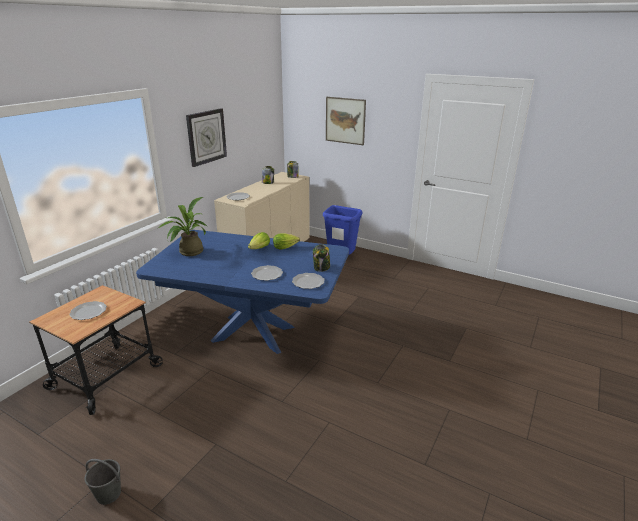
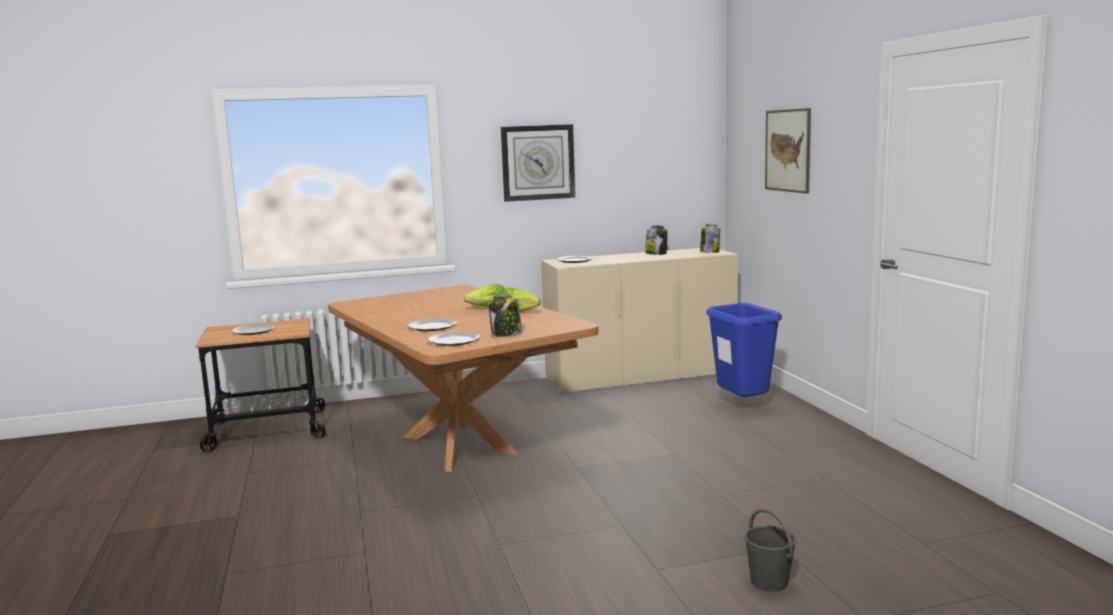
camera: 45 degrees right, 15 degrees down
grey bucket [85,459,121,505] -> grey bucket moved to [744,508,797,591]
blue dining table [136,230,349,354] -> brown dining table [328,285,598,472]
potted plant [158,197,208,256] -> none

